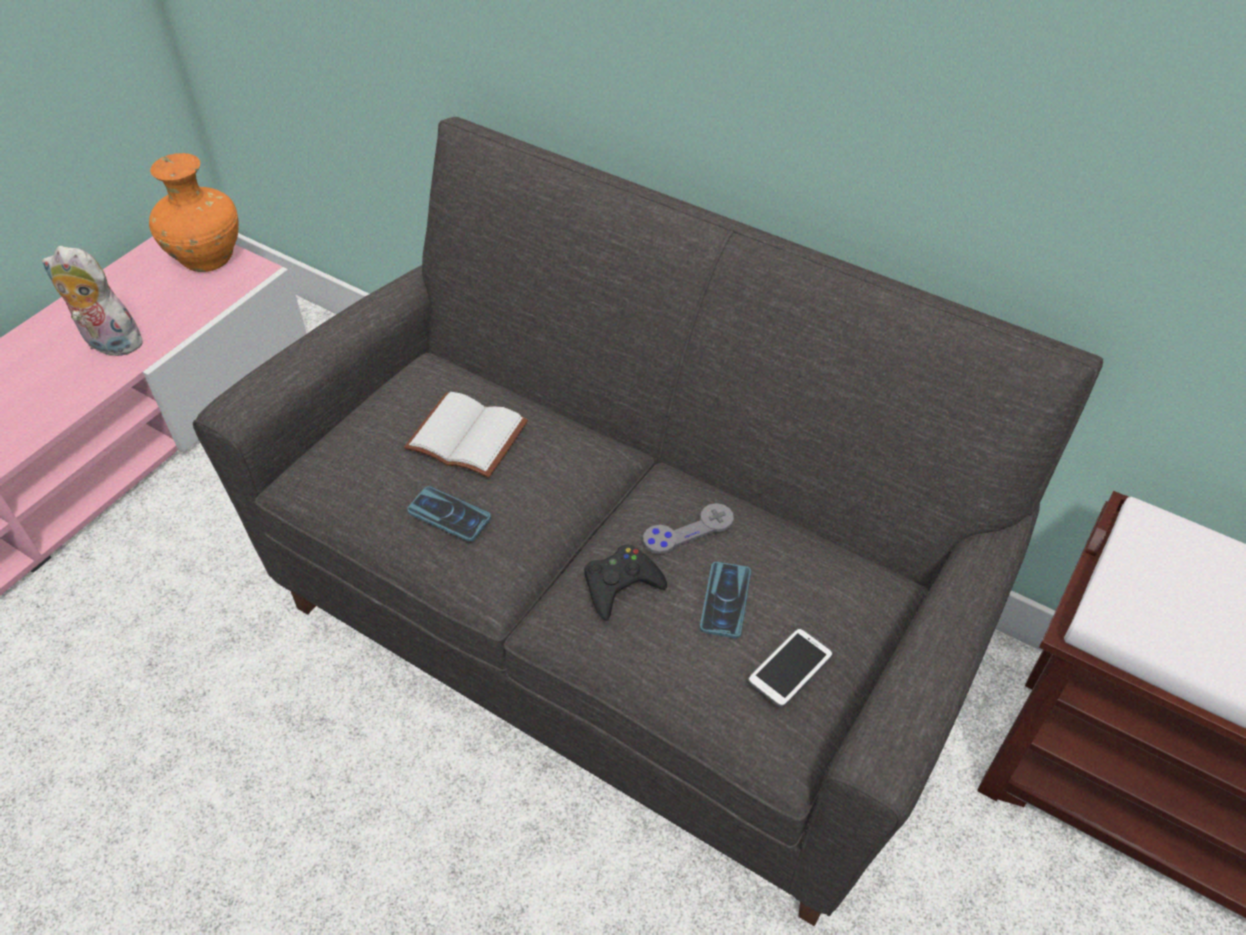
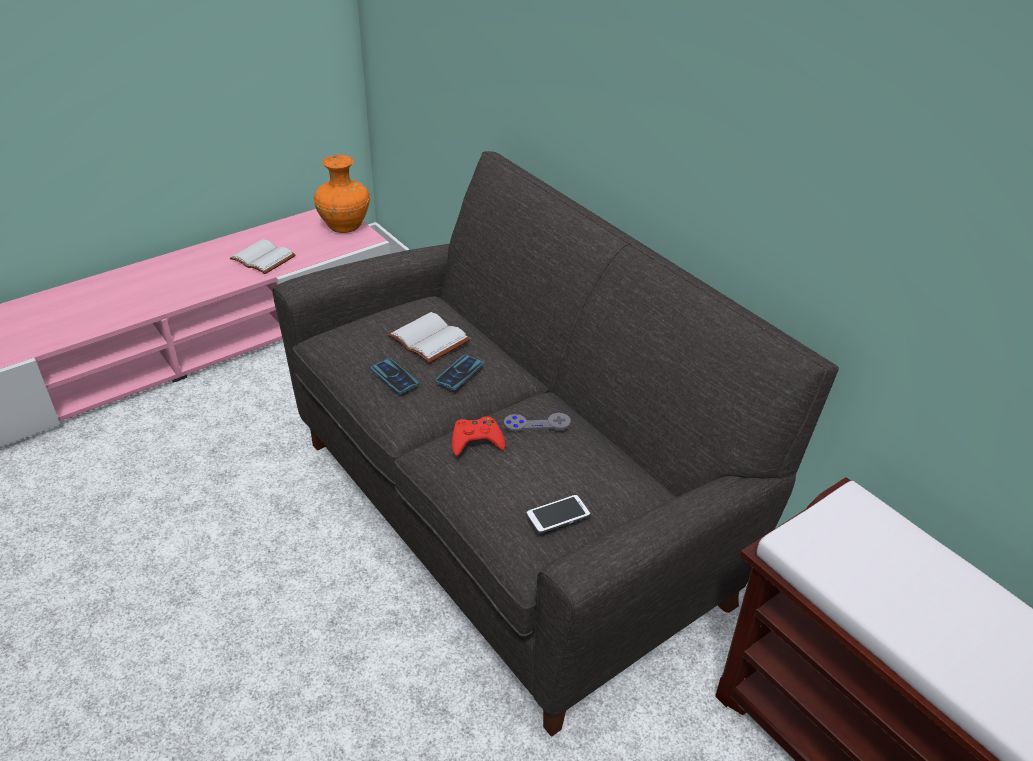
camera: 20 degrees right, 10 degrees down
plush toy [42,246,145,356] -> white book [230,239,296,274]
black game controller [584,545,667,621] -> red game controller [452,416,505,456]
phone [700,562,751,638] -> phone moved to [436,355,483,390]

